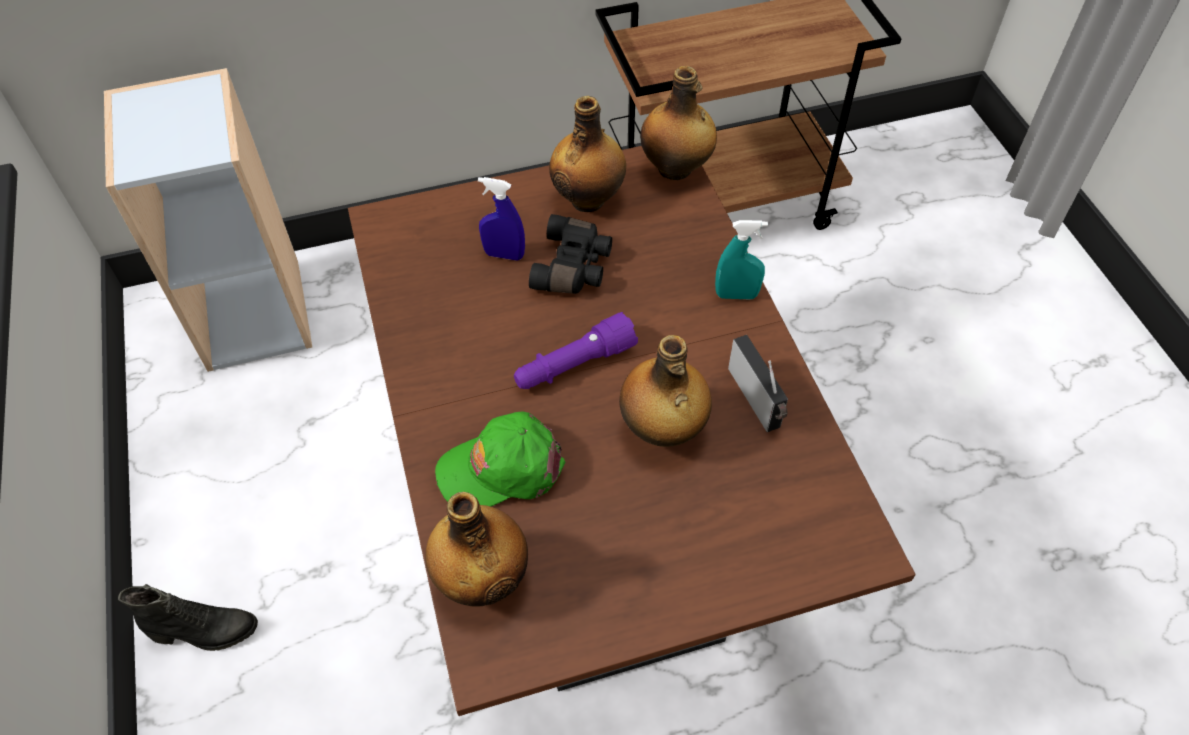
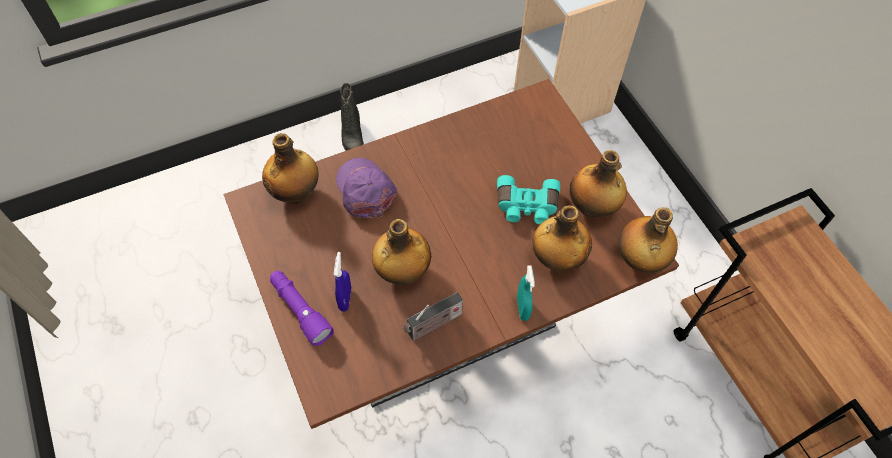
camera: 80 degrees right, 5 degrees up
green cap [435,412,565,506] -> purple cap [336,158,397,218]
blue spray bottle [478,177,525,261] -> blue spray bottle moved to [334,252,351,312]
purple flashlight [514,312,638,389] -> purple flashlight moved to [270,271,334,346]
black binoculars [529,214,612,294] -> turquoise binoculars [497,175,560,224]
none -> bottle [533,205,592,271]

